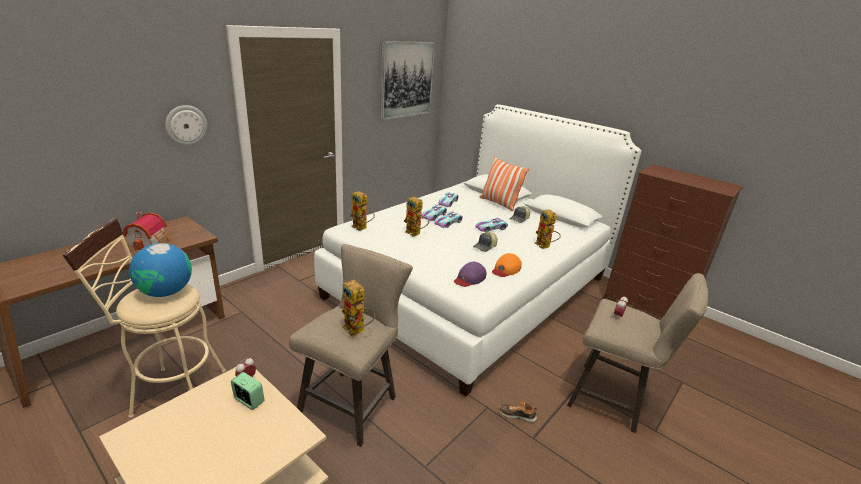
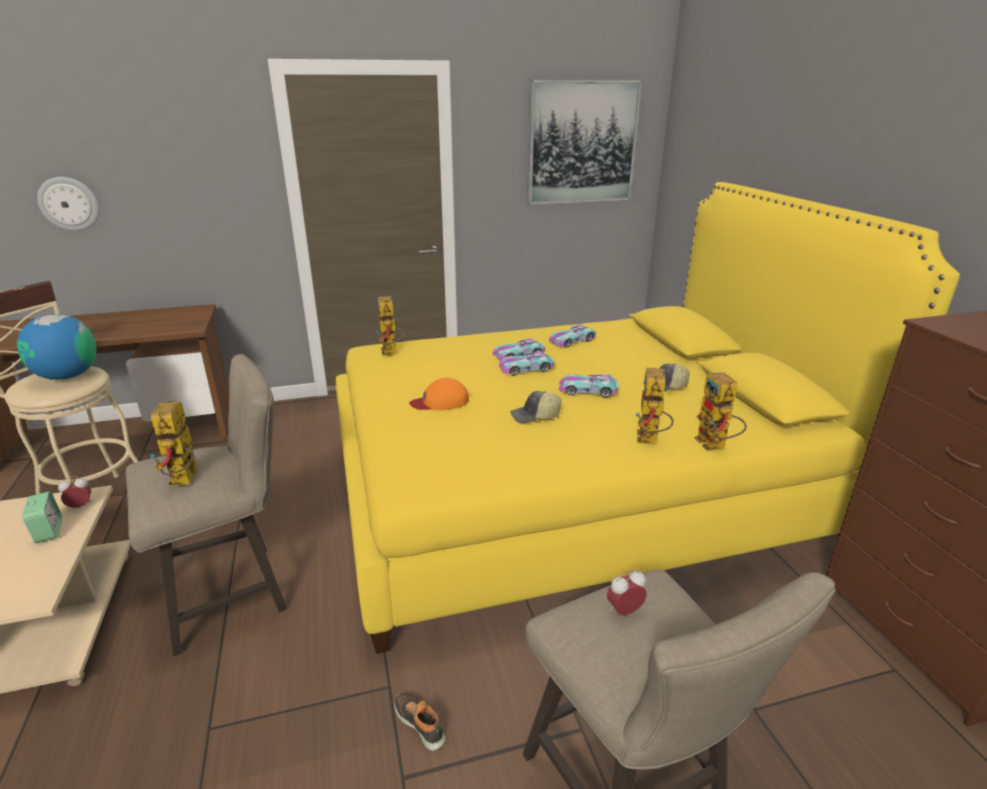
camera: 35 degrees right, 0 degrees up
toy house [123,212,170,250] -> none
wall clock [165,105,207,146] -> wall clock moved to [37,177,99,231]
white bed [314,104,642,397] -> yellow bed [336,182,960,654]
toy robot [404,197,429,237] -> toy robot moved to [694,372,747,451]
purple cap [454,262,486,287] -> none
pillow [479,156,529,211] -> none
orange cap [492,253,522,277] -> orange cap moved to [409,378,469,410]

